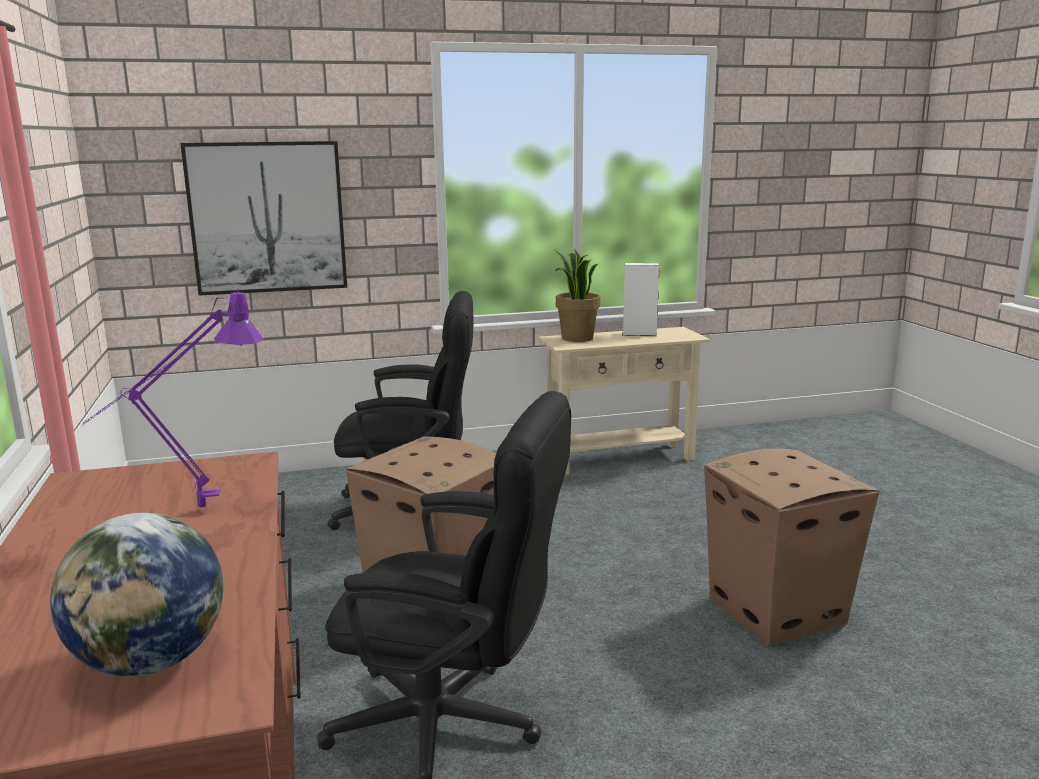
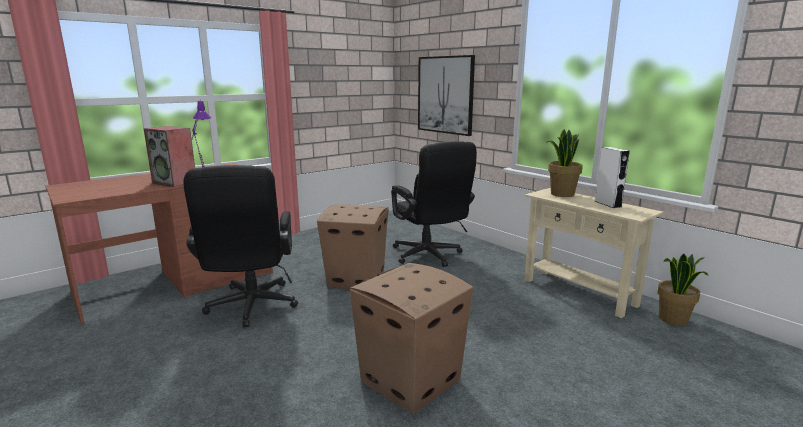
camera: 65 degrees right, 0 degrees up
globe [50,512,223,677] -> none
none -> speaker [144,126,195,187]
none -> potted plant [657,254,708,326]

